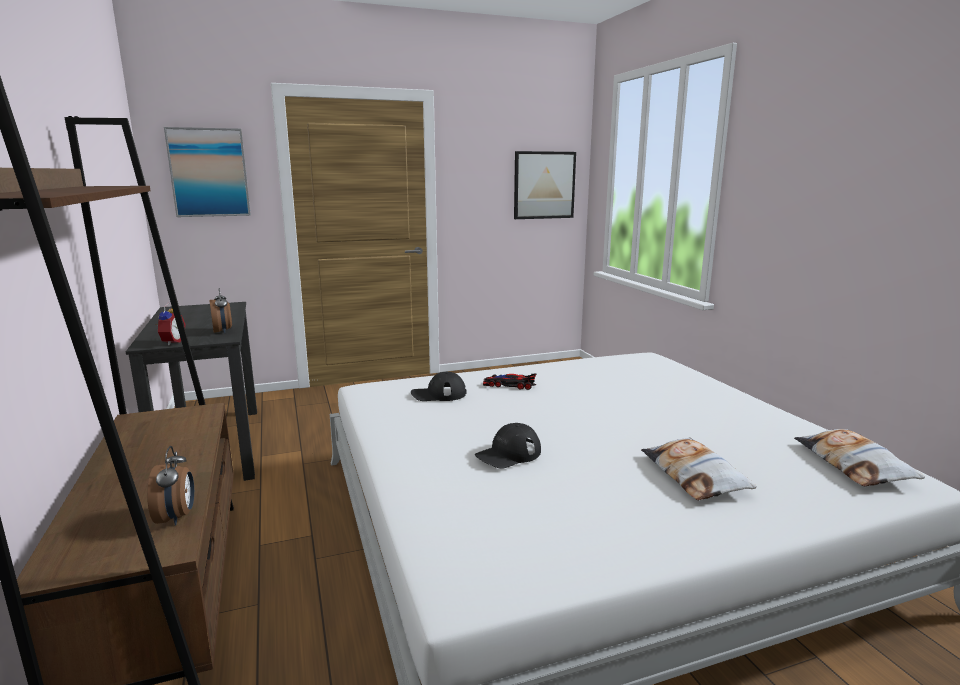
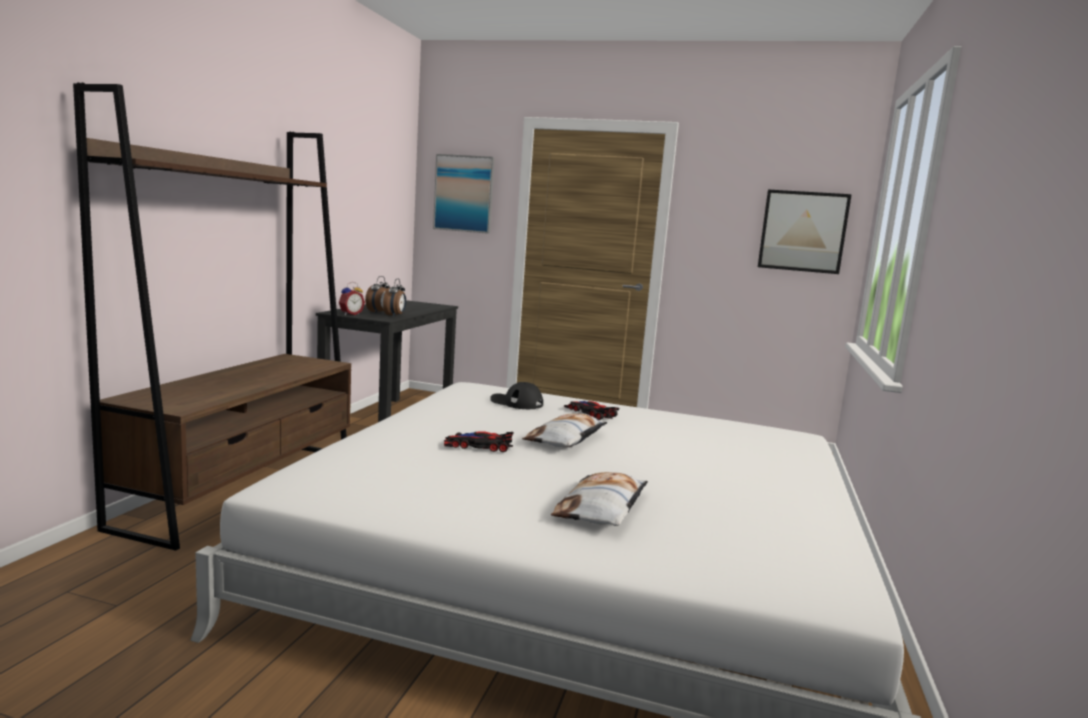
camera: 35 degrees right, 5 degrees down
alarm clock [147,446,194,526] -> alarm clock moved to [365,276,390,313]
black cap [475,423,541,469] -> toy car [444,431,514,452]
pillow [794,429,925,487] -> pillow moved to [522,414,607,447]

